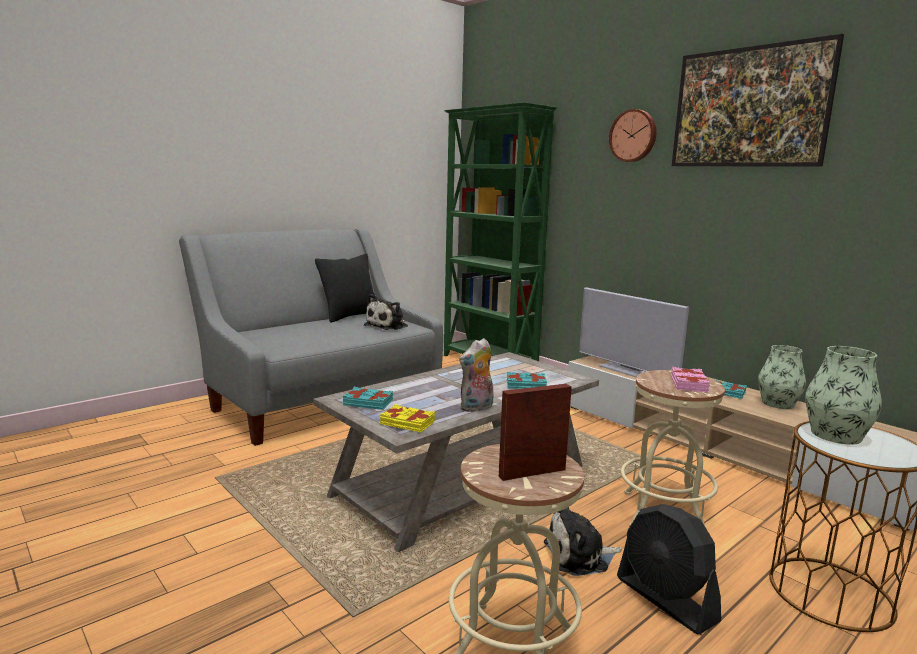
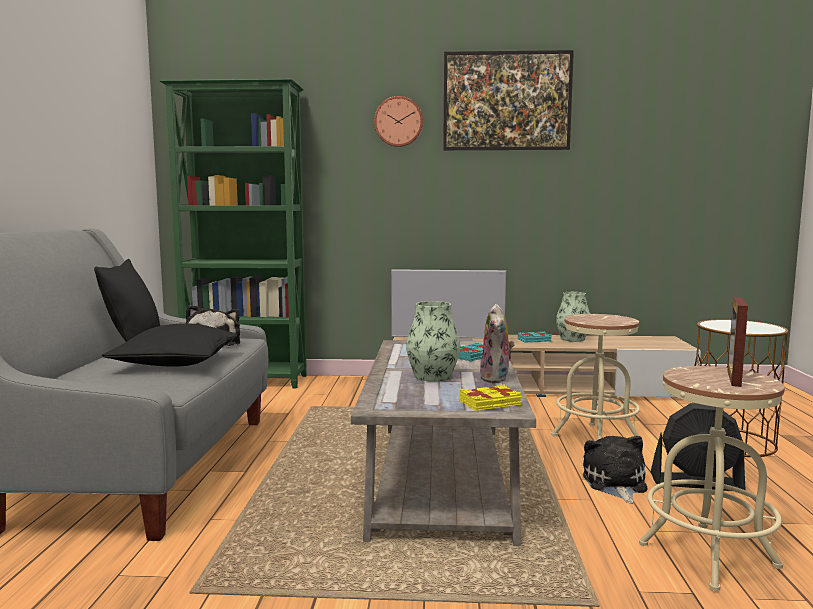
camera: 45 degrees left, 5 degrees down
turquoise book [343,387,393,410] -> none
plush toy [544,507,622,576] -> plush toy turned 150 degrees clockwise [583,436,647,504]
pink book [671,367,710,392] -> none
vase [805,346,882,445] -> vase moved to [406,301,460,382]
none -> black pillow [102,323,237,367]

